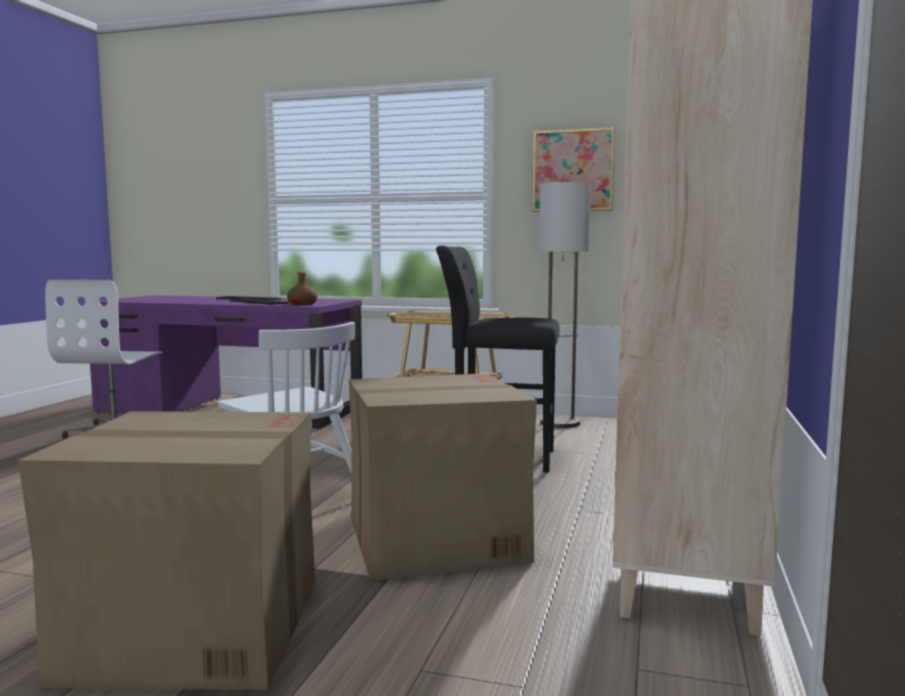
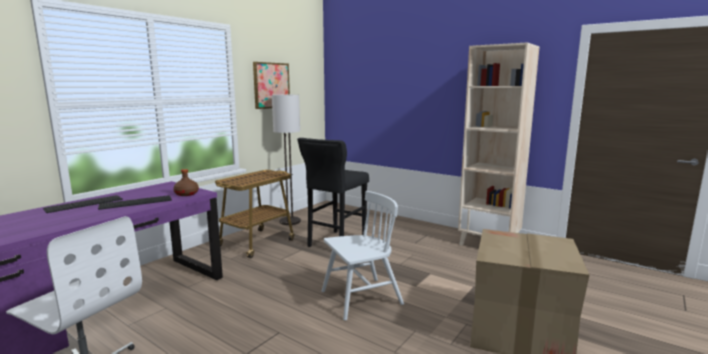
camera: 70 degrees left, 5 degrees up
cardboard box [349,373,537,581] -> none

